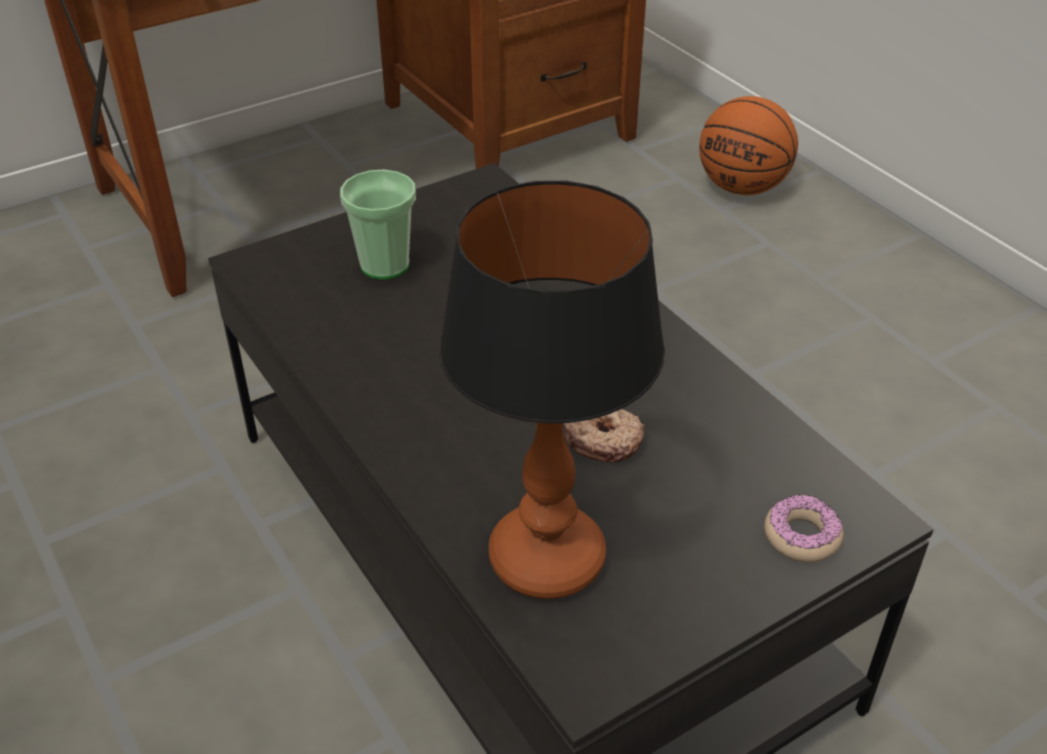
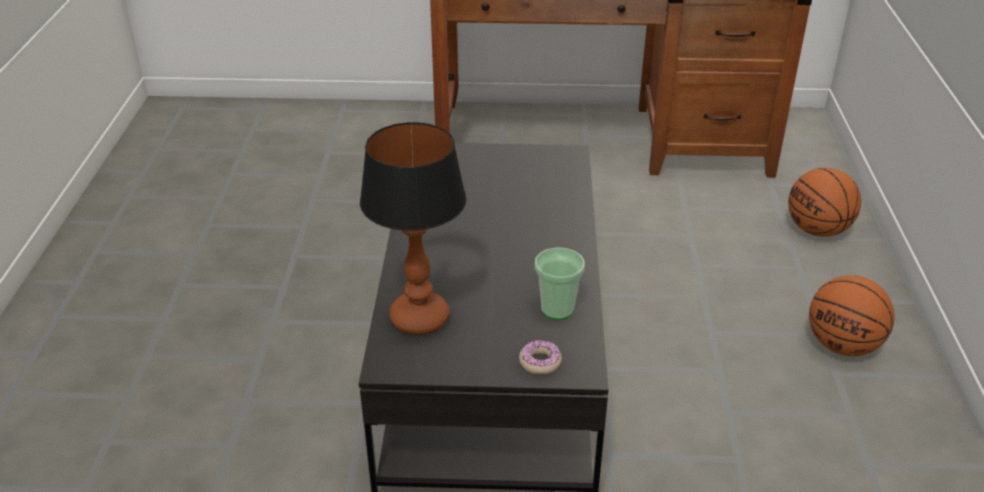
camera: 35 degrees right, 5 degrees down
cup [340,170,416,279] -> cup moved to [535,248,585,320]
donut [564,409,645,462] -> none
none -> basketball [809,275,895,356]

